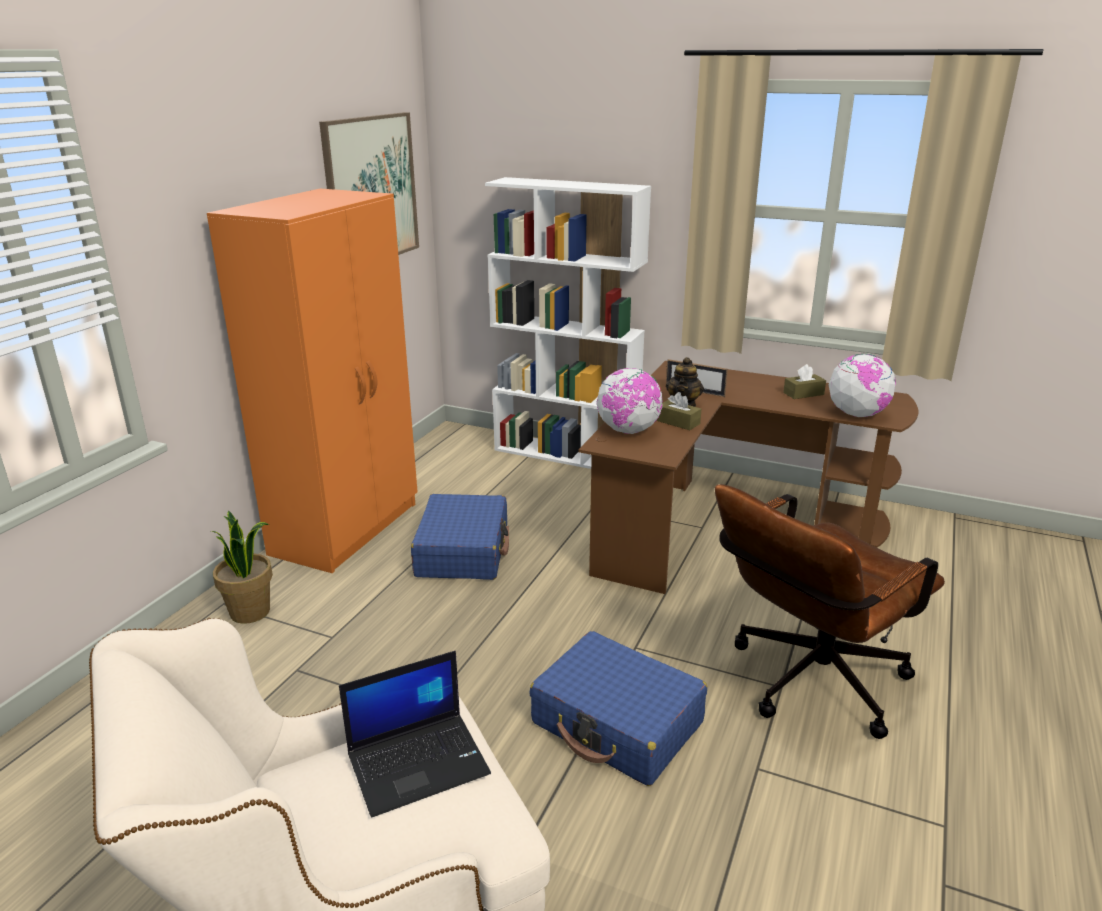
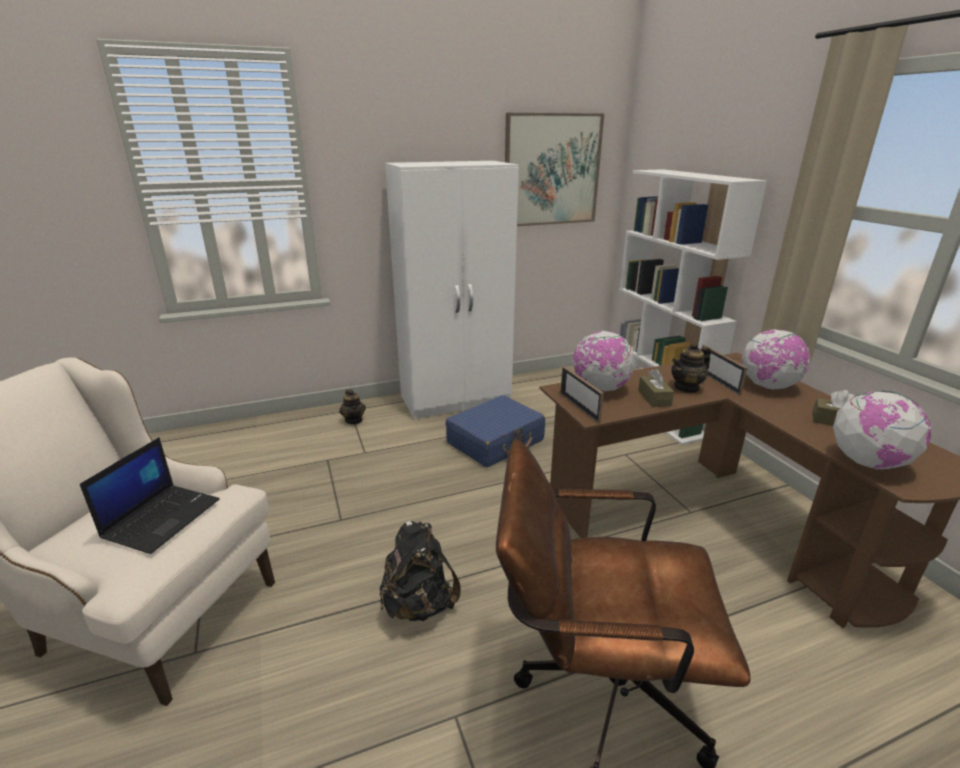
camera: 45 degrees right, 0 degrees up
orange wardrobe [207,189,418,573] -> white wardrobe [385,161,519,420]
potted plant [211,511,273,624] -> teapot [339,389,366,424]
laptop [339,651,491,818] -> laptop turned 90 degrees counterclockwise [80,437,220,554]
blue suitcase [529,631,707,786] -> black backpack [380,521,461,621]
none -> picture frame [560,366,604,423]
none -> globe [742,329,811,390]

